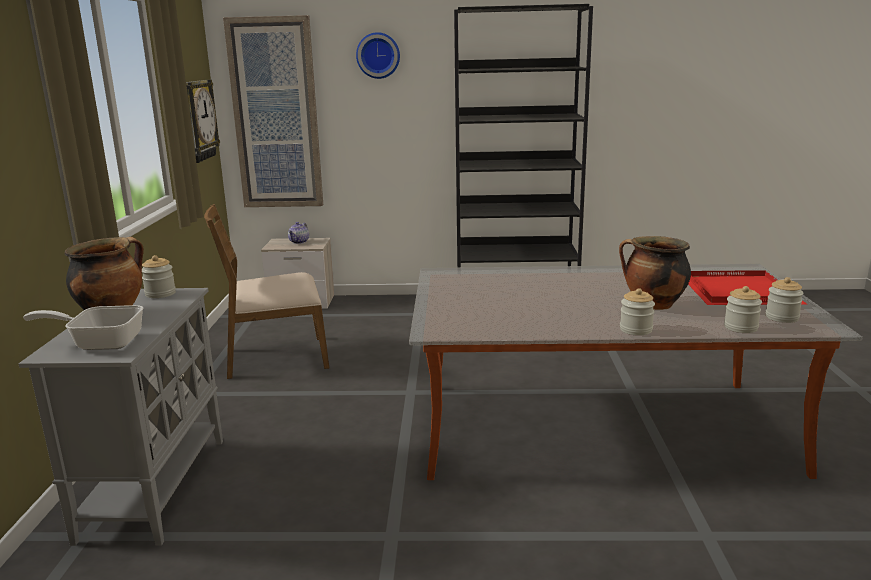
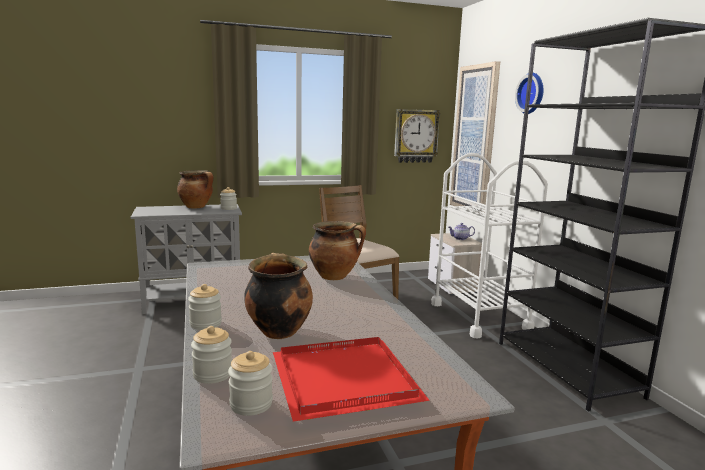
camera: 70 degrees right, 5 degrees down
frying pan [23,305,143,350] -> none
none -> cooking pot [309,221,366,280]
none -> white cart [431,153,548,338]

